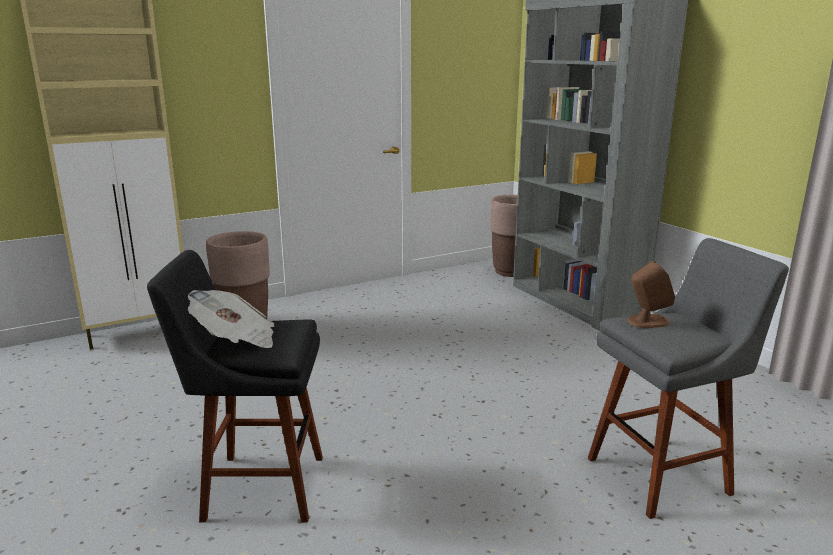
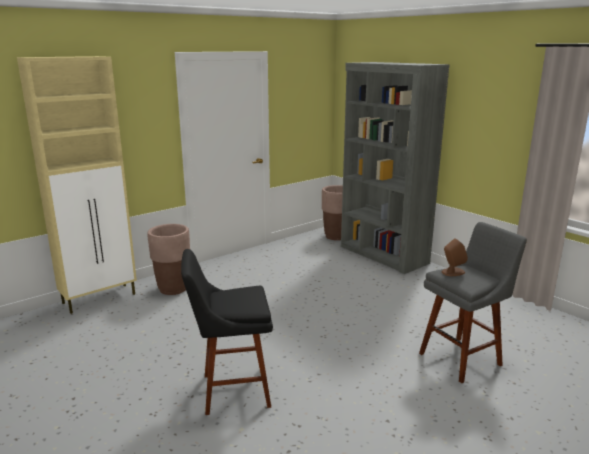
camera: 10 degrees left, 0 degrees up
newspaper [187,290,274,348] -> none

